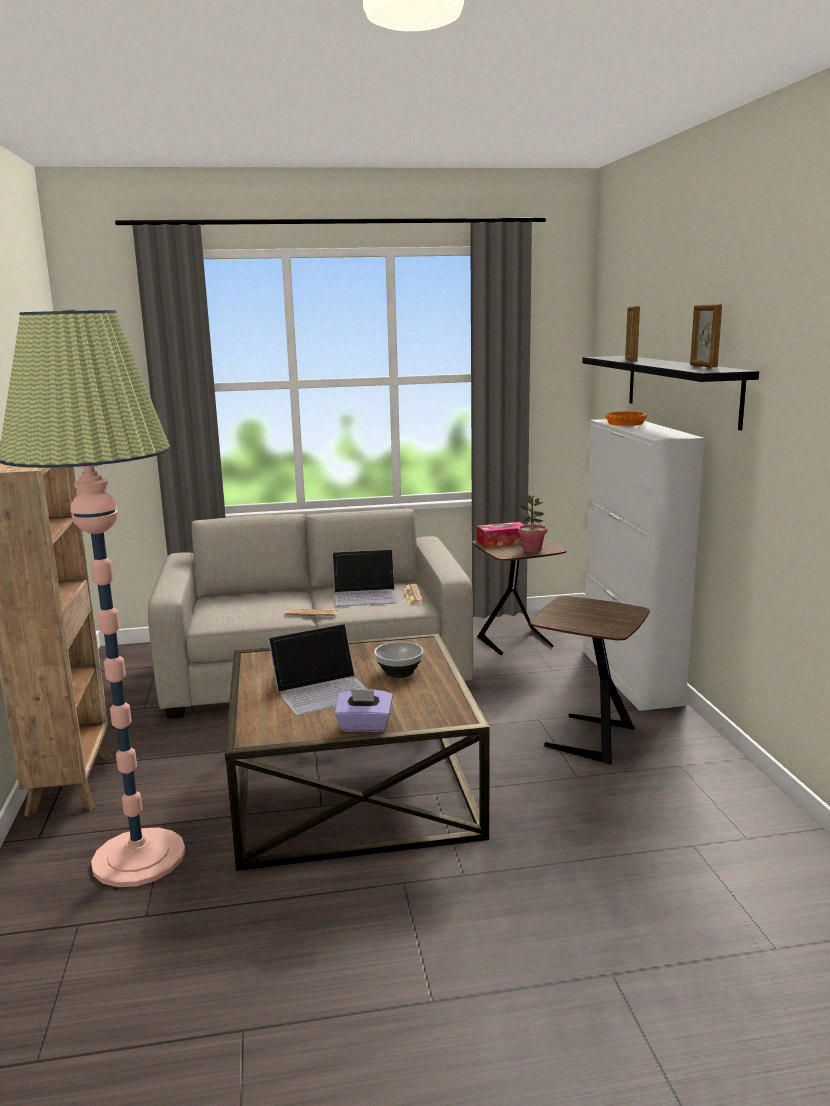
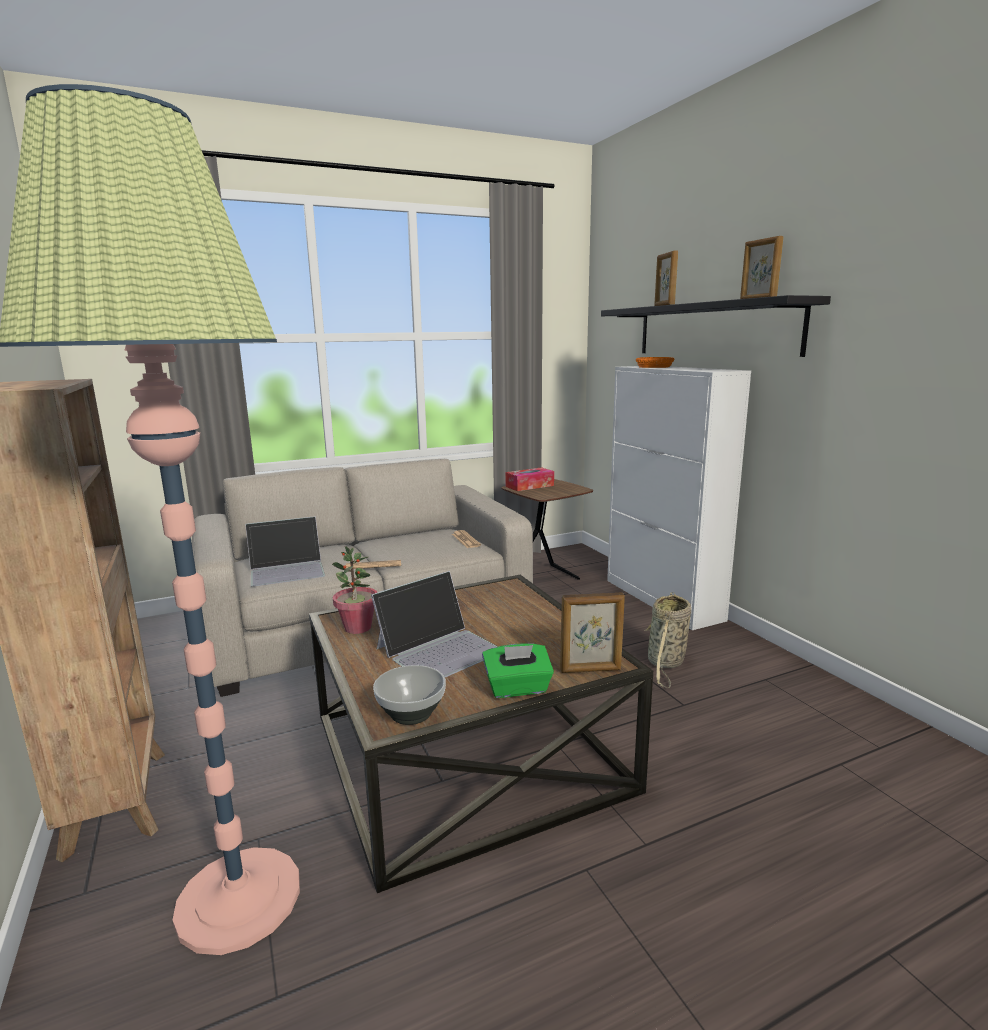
camera: 15 degrees left, 0 degrees up
laptop [333,549,397,607] -> laptop moved to [245,516,325,587]
purple tissue box [335,689,393,732] -> green tissue box [482,643,554,698]
bowl [374,642,423,678] -> bowl moved to [373,665,446,725]
potted plant [518,495,547,553] -> potted plant moved to [332,546,378,634]
brown side table [530,596,650,764] -> basket [645,592,691,688]
none -> picture frame [560,592,625,673]

